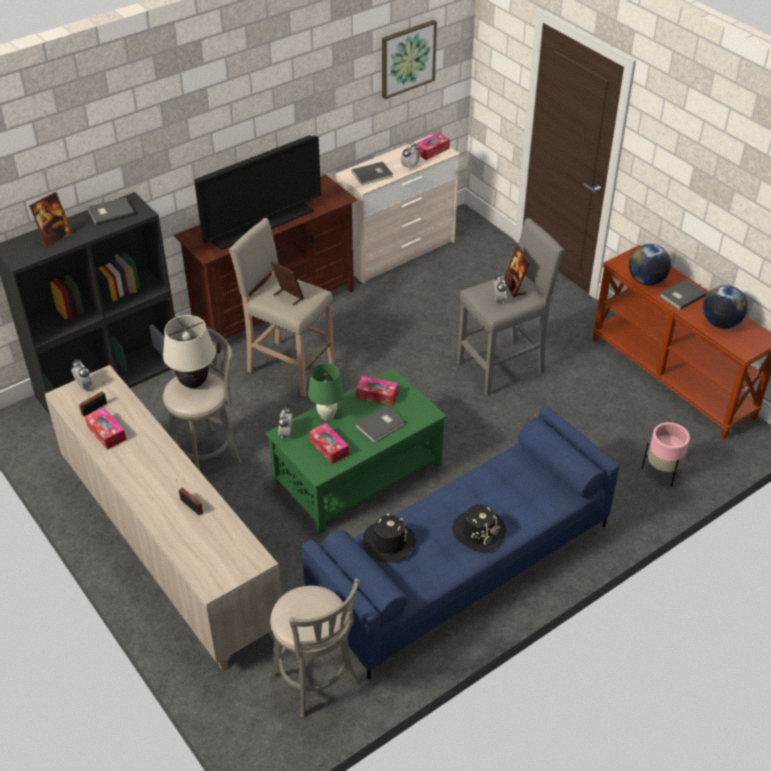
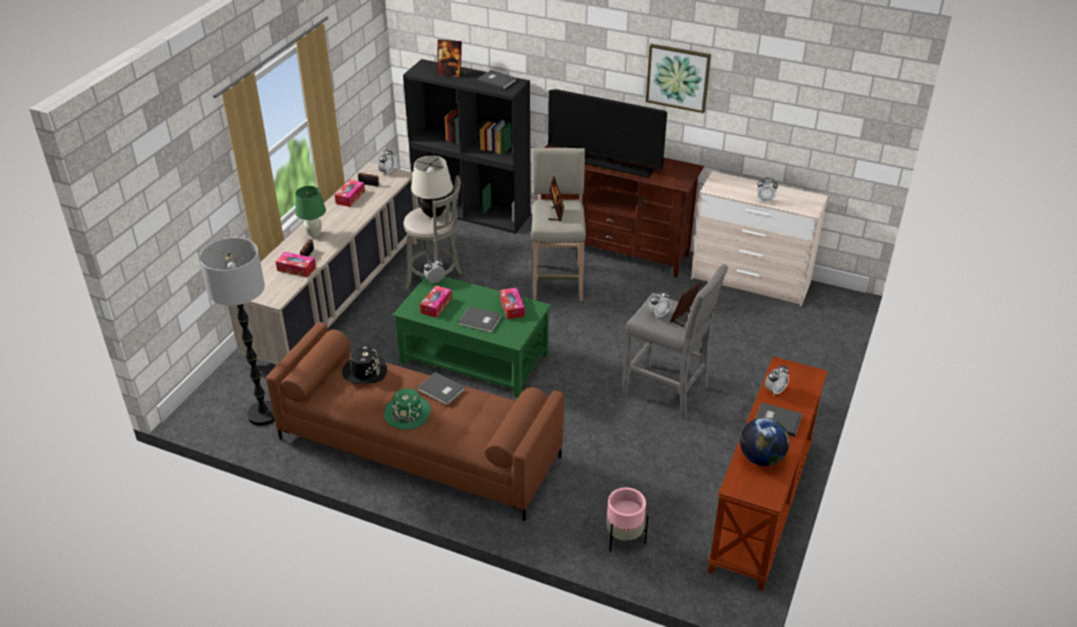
camera: 60 degrees right, 5 degrees down
grey stool [269,579,360,718] -> floor lamp [200,238,275,426]
blue sofa [302,406,619,680] -> brown sofa [266,322,564,521]
green table lamp [308,363,344,421] -> green table lamp moved to [295,186,326,237]
grey book [352,162,393,185] -> grey book moved to [418,372,465,405]
picture [382,20,437,99] -> picture moved to [646,44,711,113]
tissue box [416,133,450,160] -> tissue box moved to [276,252,316,277]
black hat [452,505,506,552] -> green hat [384,388,431,430]
globe [629,244,671,285] -> alarm clock [765,365,789,396]

